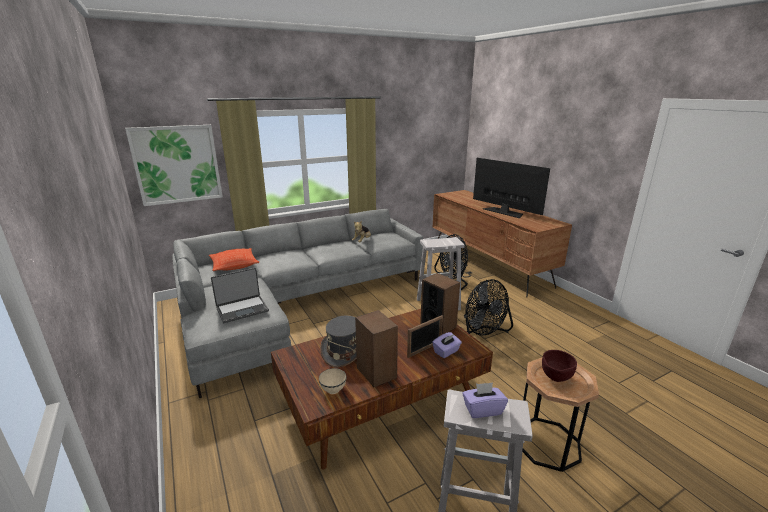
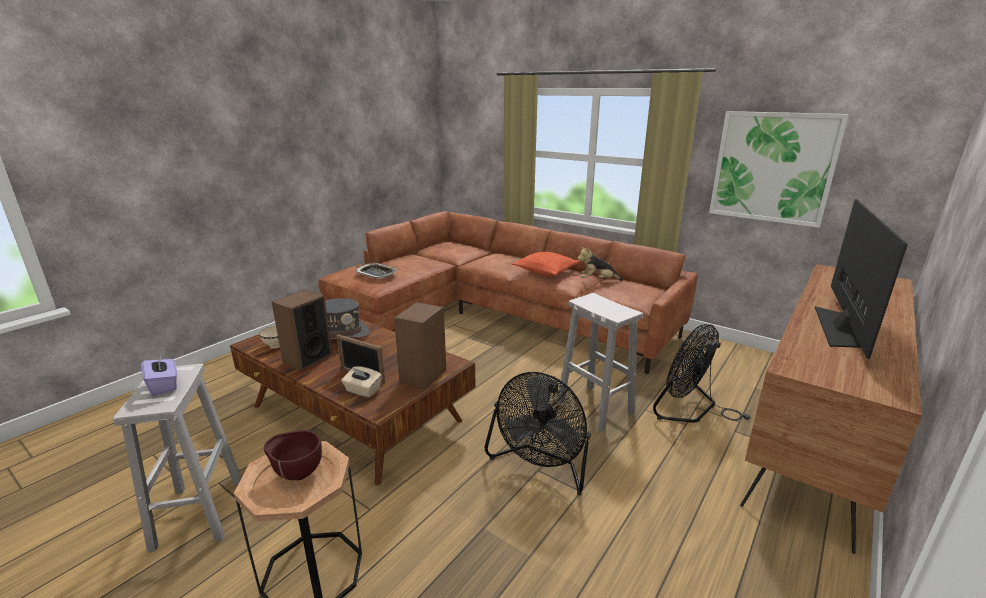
camera: 65 degrees right, 0 degrees up
picture [125,125,223,206] -> picture moved to [709,111,849,228]
grey sofa [172,209,423,398] -> brown sofa [318,211,698,374]
orange pillow [209,248,259,271] -> orange pillow moved to [512,252,581,276]
laptop [211,268,269,323] -> tray [355,263,398,279]
purple tissue box [432,332,462,358] -> beige tissue box [341,366,382,398]

